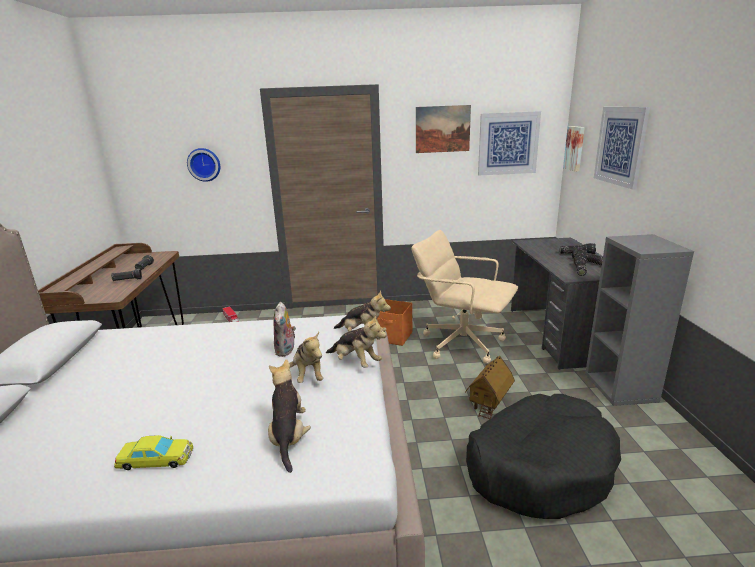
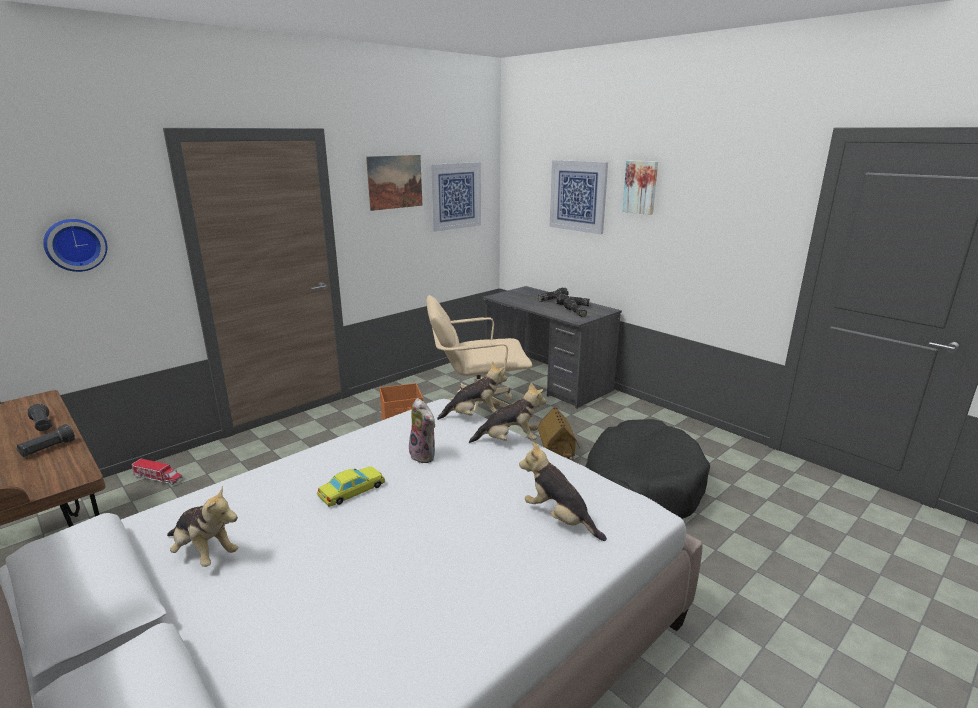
camera: 40 degrees left, 0 degrees up
yellow toy car [114,435,193,470] -> yellow toy car moved to [317,466,385,506]
plush toy [289,332,323,383] -> plush toy moved to [167,486,238,567]
picture [563,126,585,172] -> picture moved to [622,160,658,215]
grey bookcase [585,234,694,406] -> none

